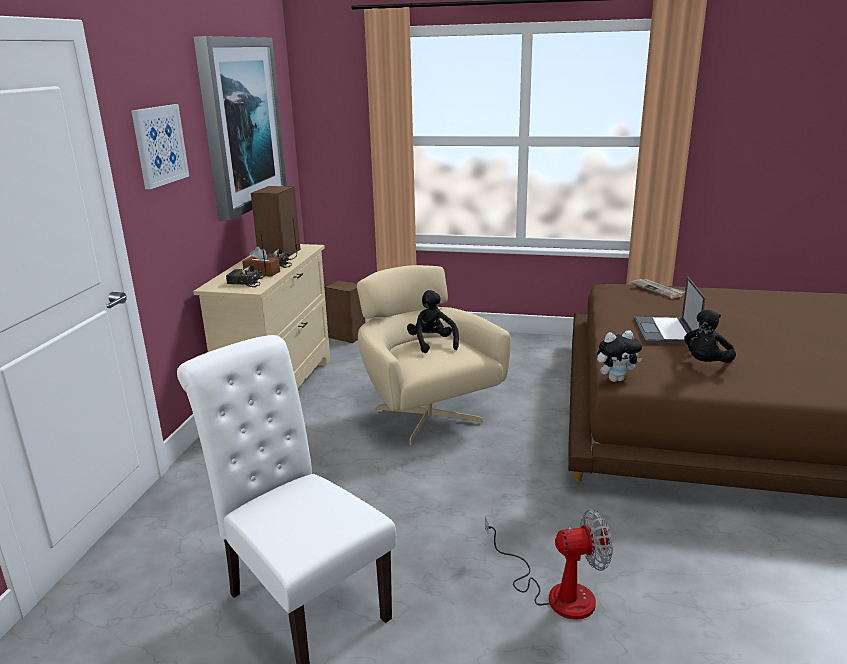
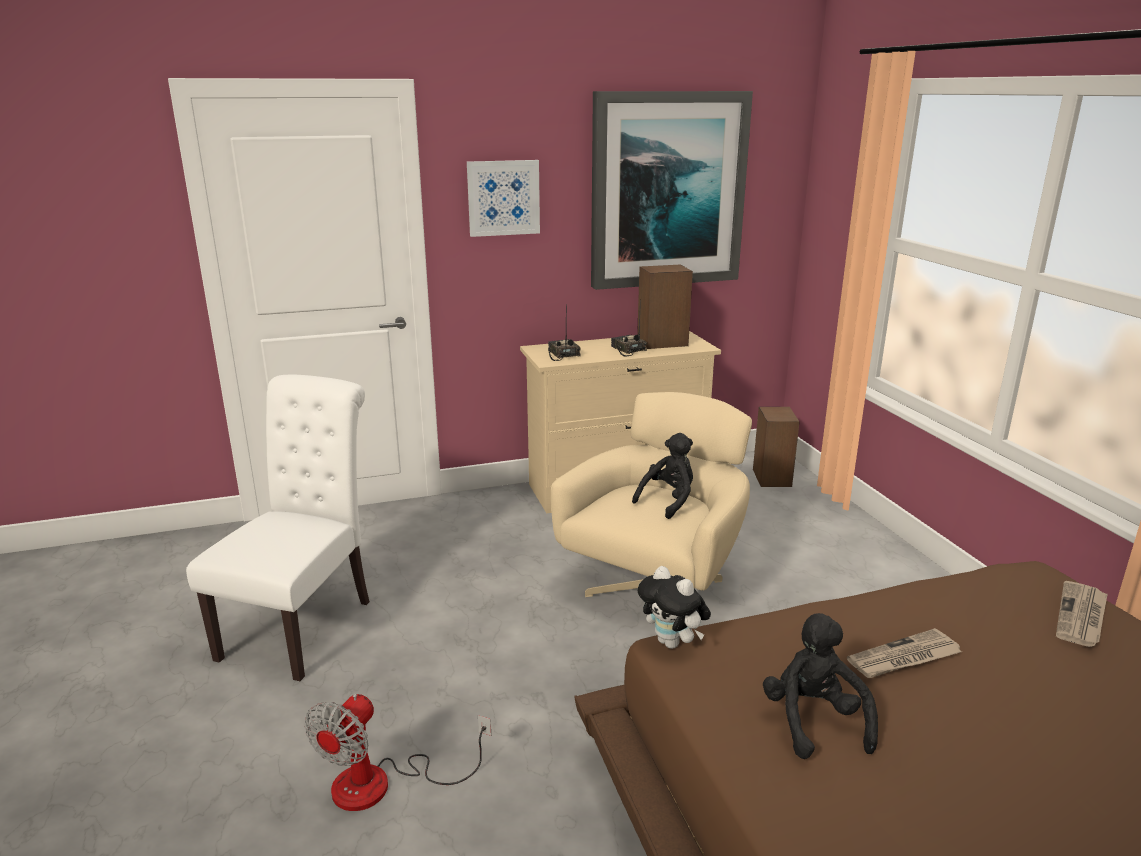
camera: 60 degrees right, 0 degrees up
brown tissue box [242,247,280,277] -> none
fan [485,509,613,620] -> fan turned 60 degrees clockwise [305,694,491,811]
laptop [634,277,705,344] -> newspaper [847,628,962,678]
black plush toy [684,310,736,363] -> black plush toy turned 75 degrees clockwise [763,613,878,759]

